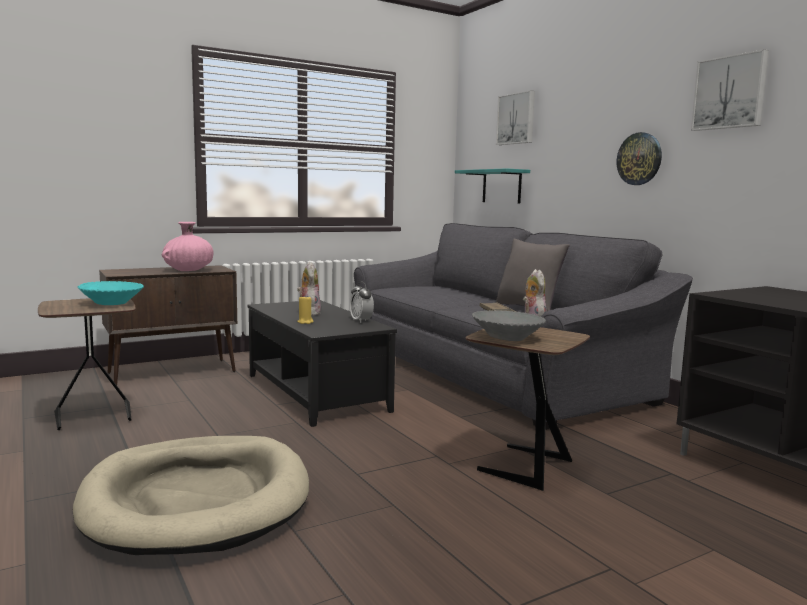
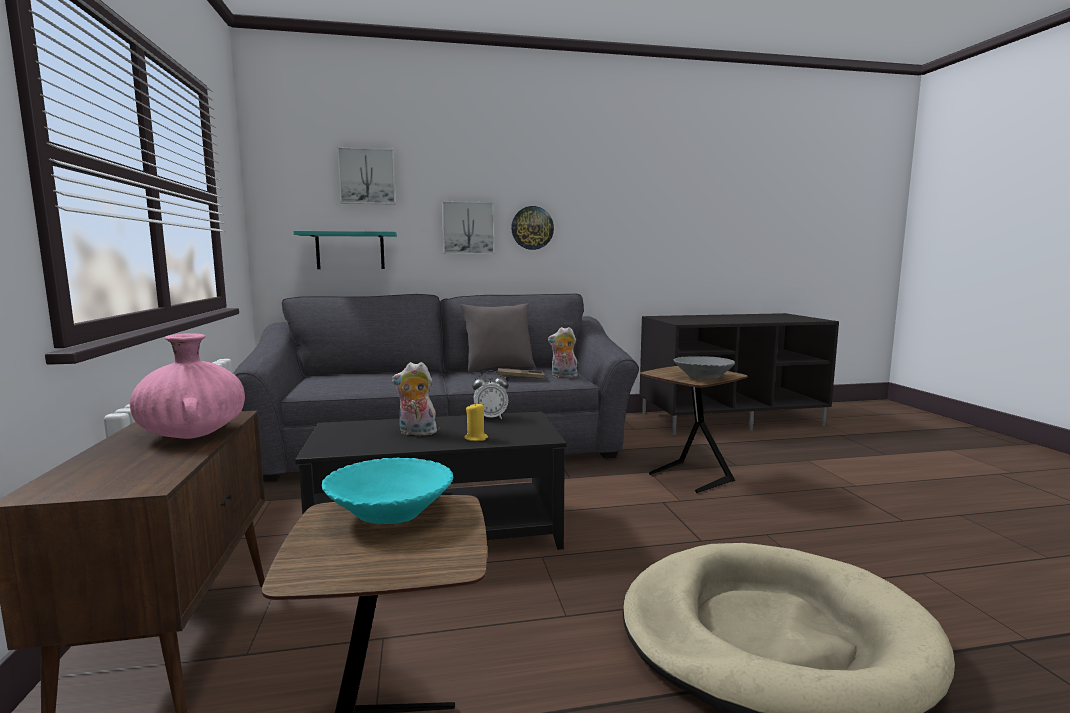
camera: 70 degrees left, 0 degrees up
picture [691,49,769,131] -> picture moved to [442,201,495,254]

